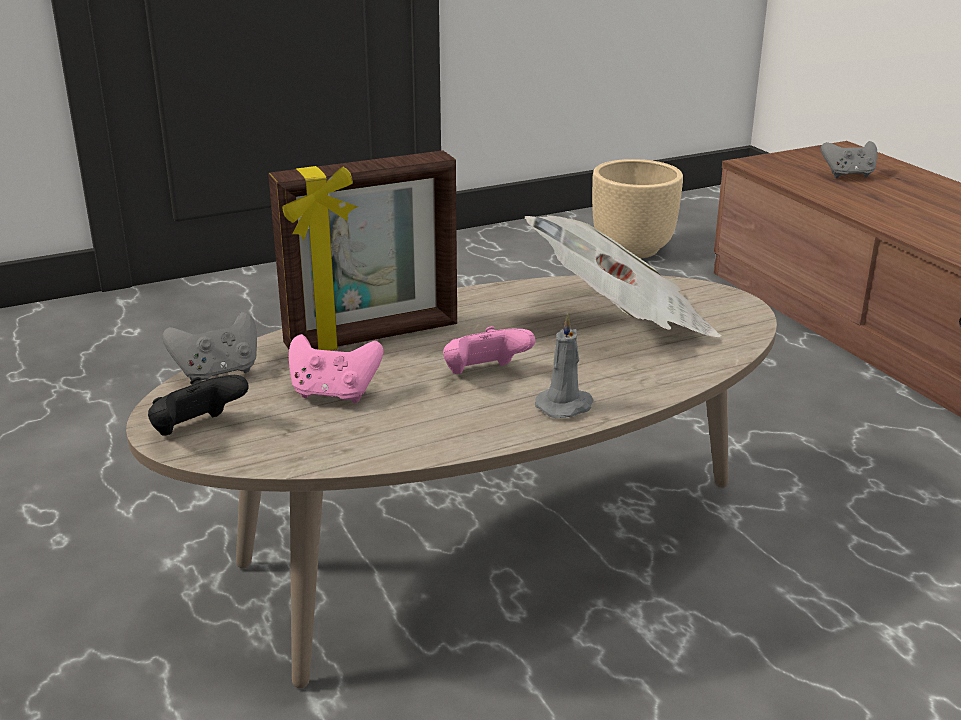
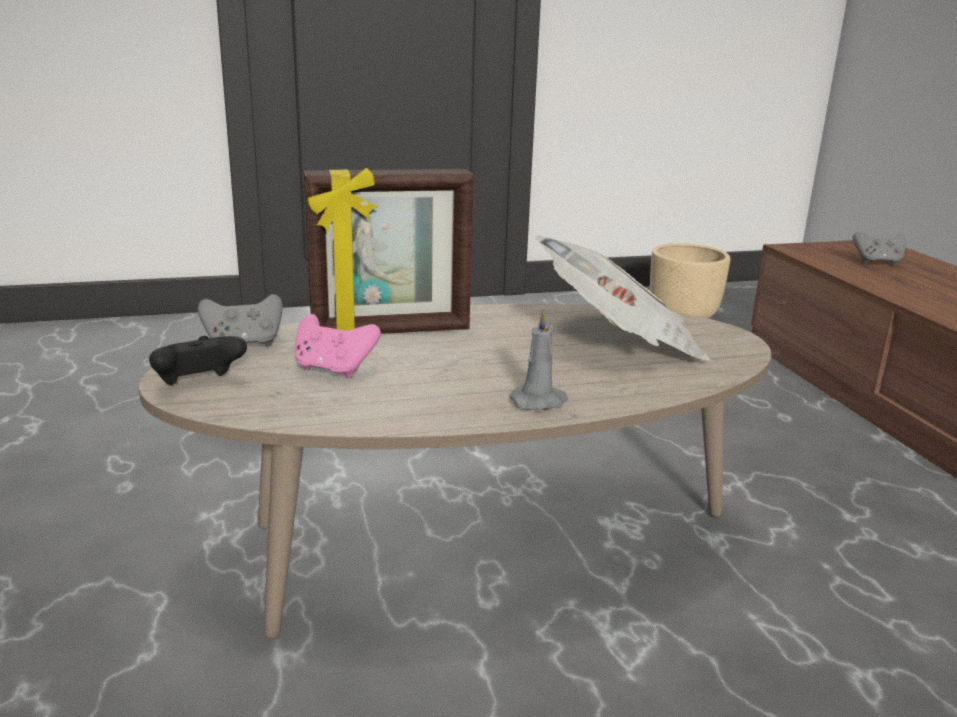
camera: 10 degrees right, 5 degrees down
pink game controller [443,326,535,374] -> none

